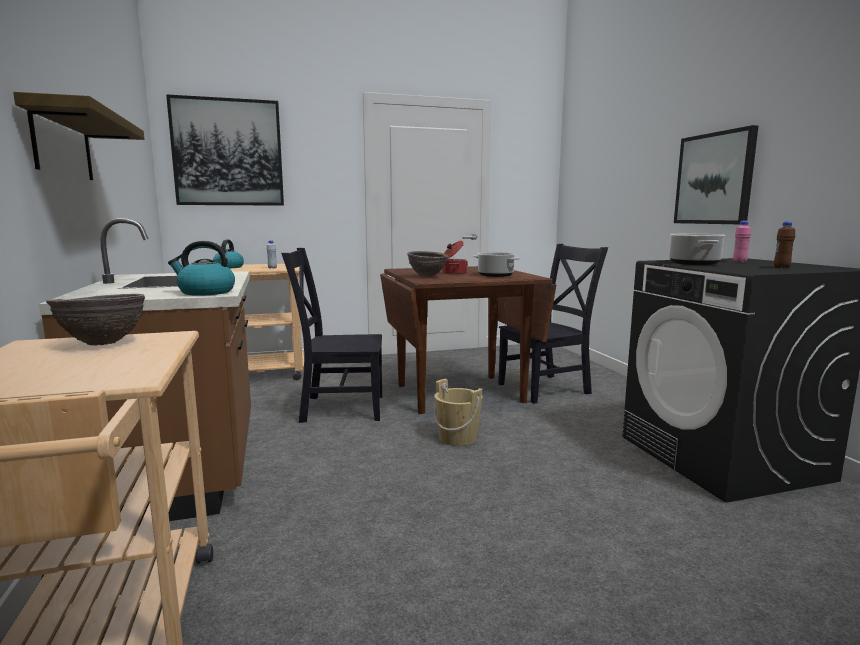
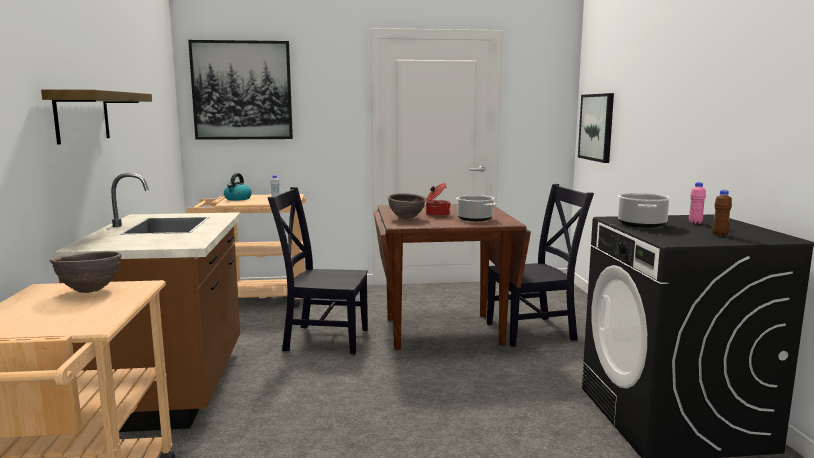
camera: 10 degrees right, 0 degrees up
kettle [168,241,235,296] -> none
beige bucket [434,379,482,446] -> none
picture [674,125,758,224] -> picture moved to [578,93,614,163]

